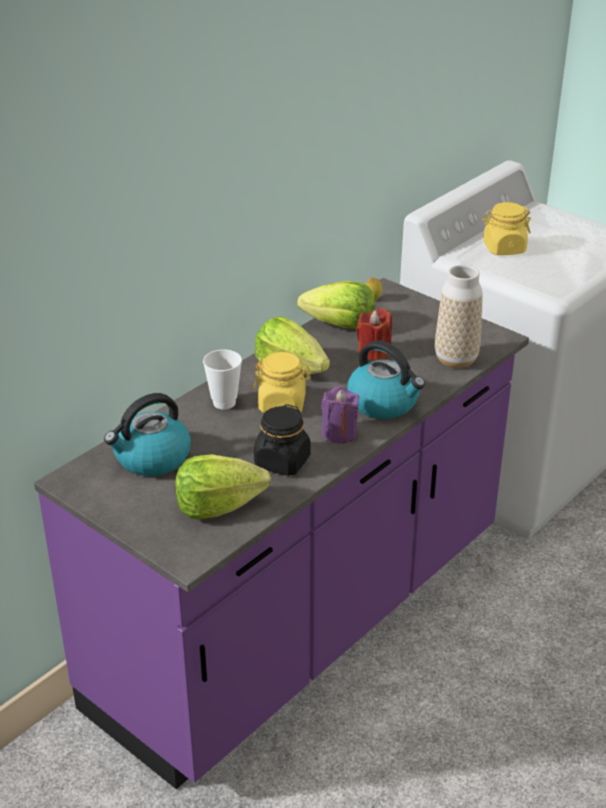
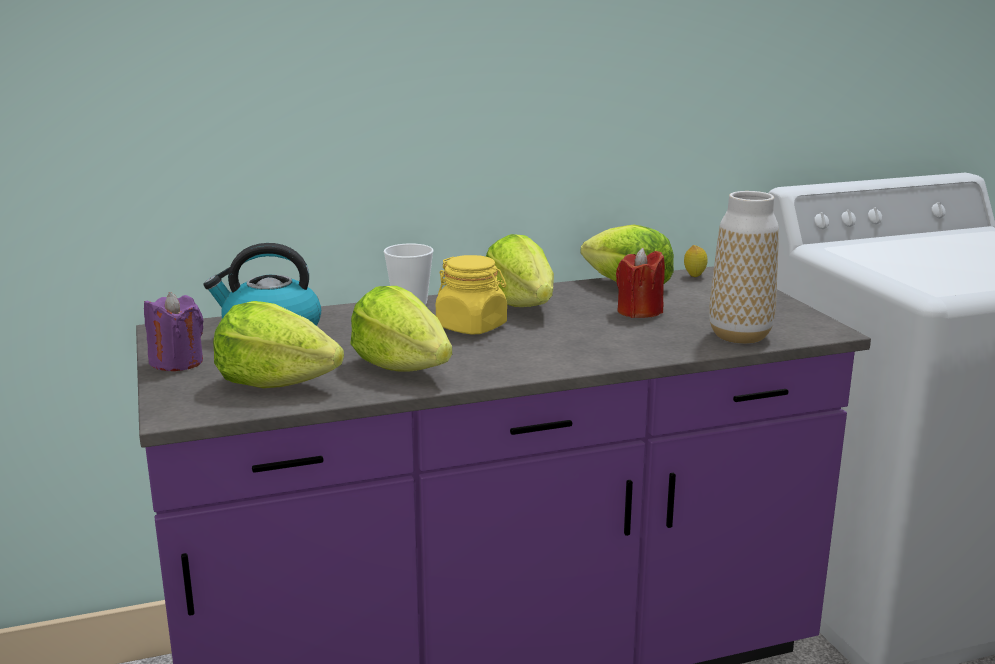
camera: 30 degrees right, 15 degrees down
black jar [254,404,311,476] -> lettuce [350,286,452,372]
purple candle [321,386,359,443] -> purple candle moved to [144,292,204,371]
kettle [347,341,425,419] -> none
yellow jar [482,202,531,255] -> none

